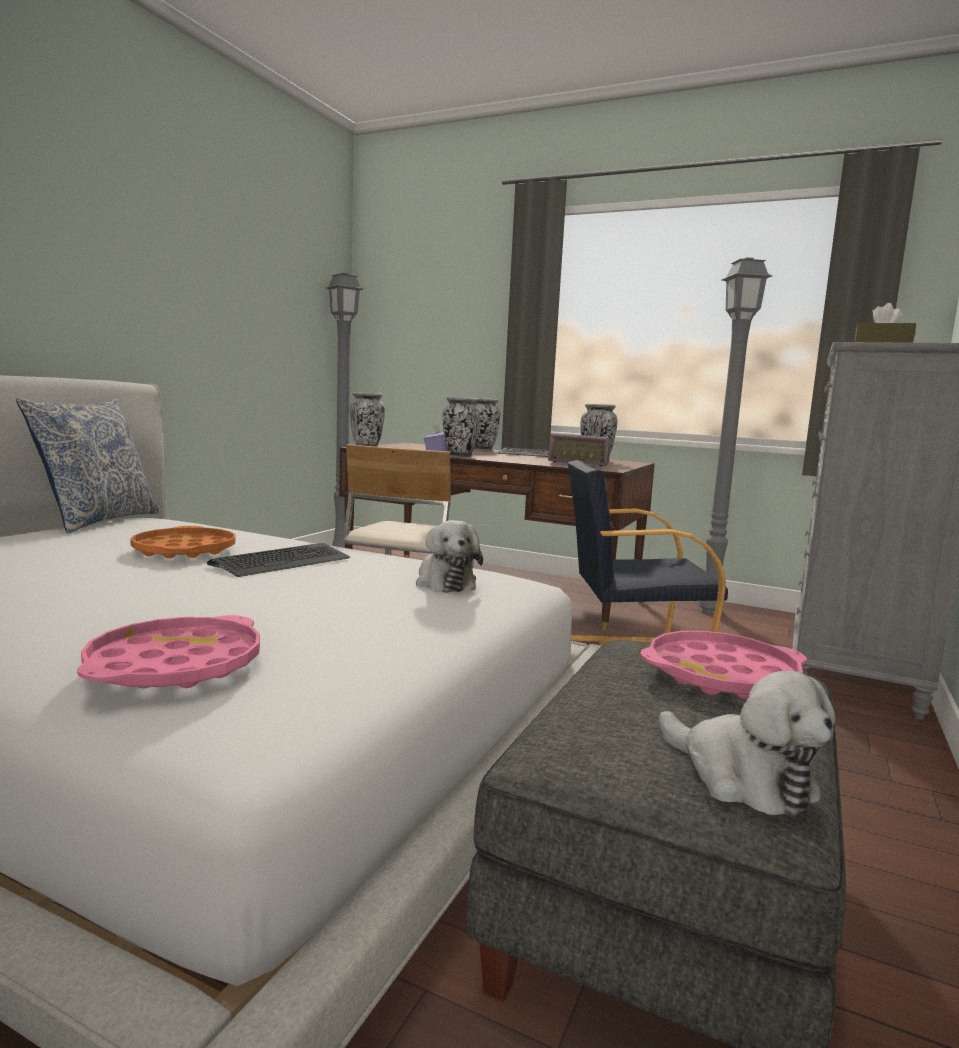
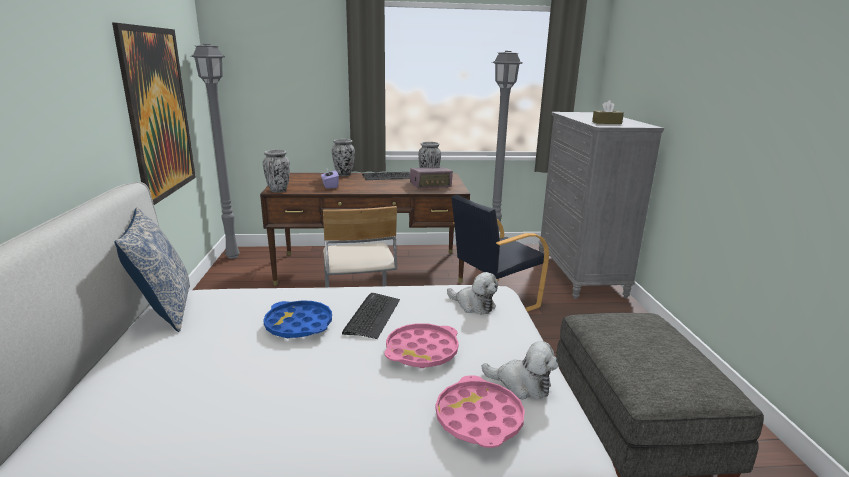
camera: 30 degrees left, 10 degrees up
orange tray [130,526,236,558] -> blue tray [263,300,332,338]
vase [442,397,480,457] -> none
pink tray [640,631,807,699] -> pink tray moved to [384,323,459,368]
plush toy [659,671,835,817] -> plush toy moved to [481,341,558,399]
none -> picture [112,23,196,205]

